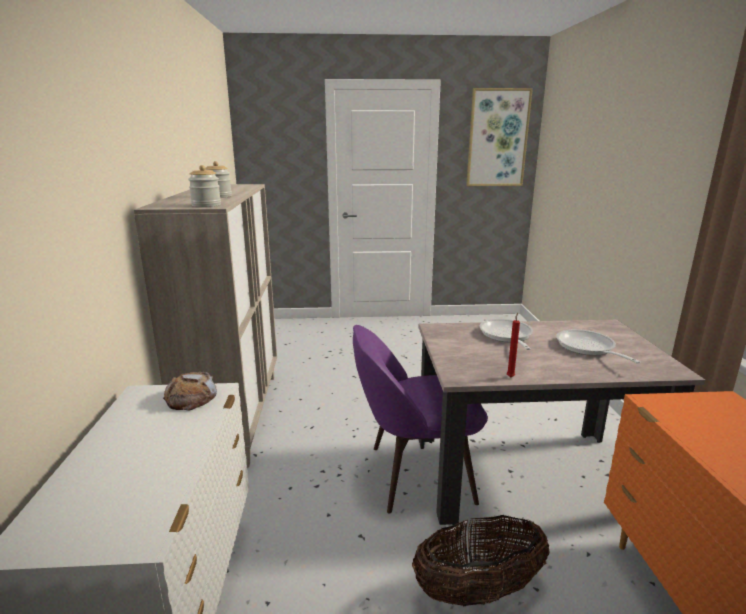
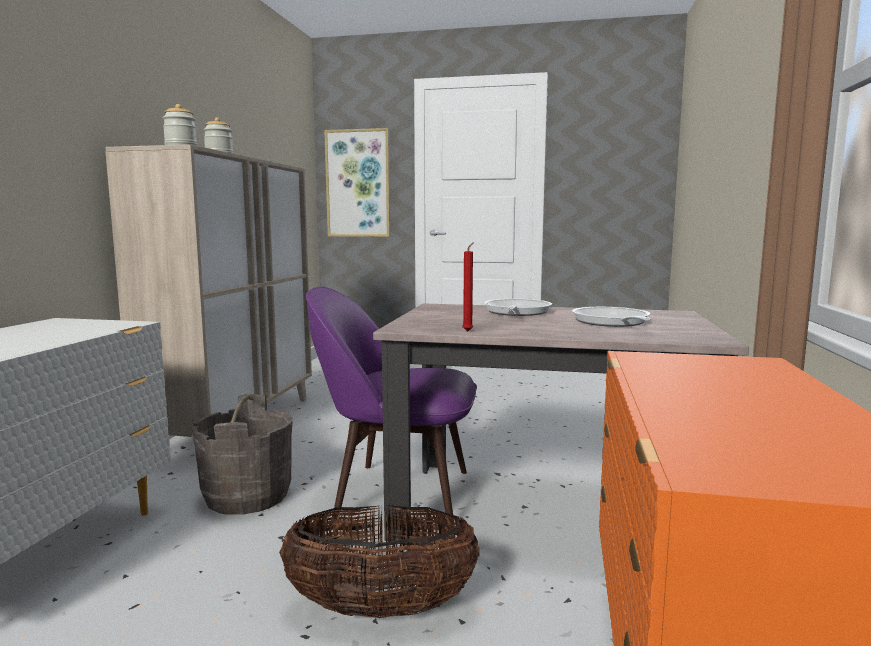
camera: 15 degrees right, 10 degrees down
bread [163,372,217,411] -> none
picture [466,88,533,186] -> picture moved to [324,128,390,237]
none -> grey bucket [191,394,293,515]

